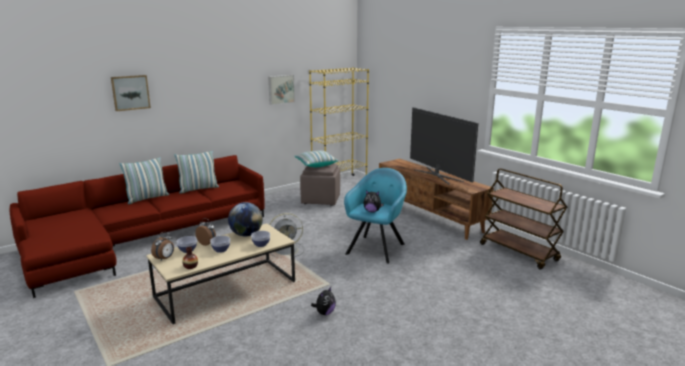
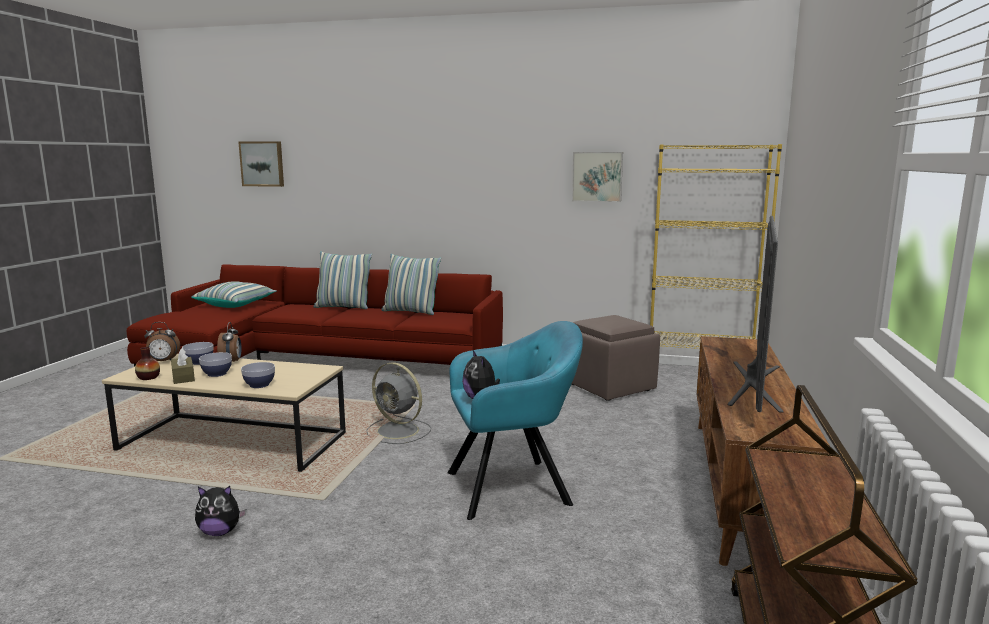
camera: 50 degrees right, 5 degrees down
picture [111,75,151,111] -> picture moved to [238,141,284,187]
globe [228,202,263,237] -> none
pillow [294,150,338,167] -> pillow moved to [191,281,277,308]
none -> brown tissue box [171,348,195,384]

